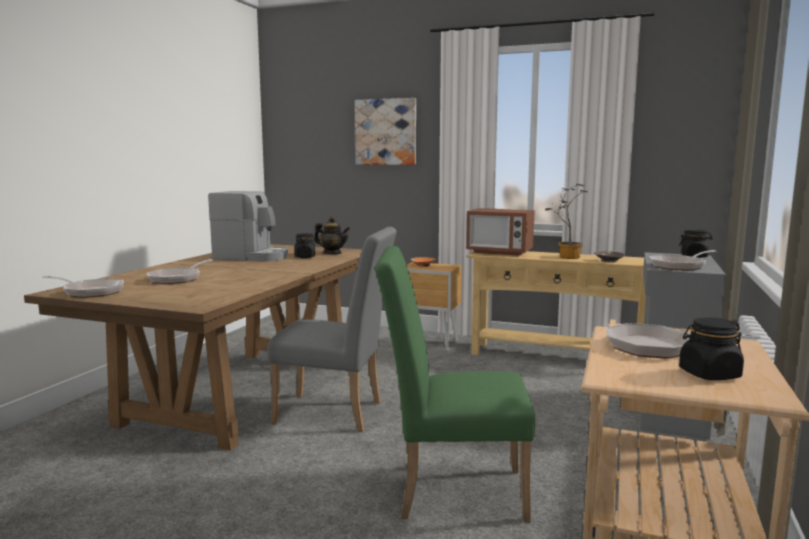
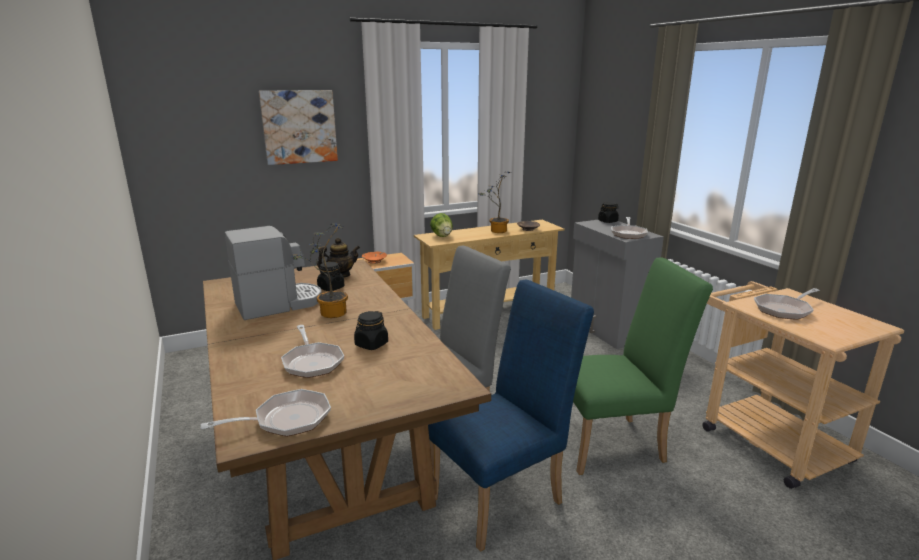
camera: 45 degrees left, 10 degrees up
green chair [374,246,535,523] -> green chair turned 150 degrees counterclockwise [573,257,713,475]
microwave [466,208,535,256] -> lettuce [430,213,453,237]
black jar [679,317,744,380] -> black jar moved to [354,311,388,350]
none -> potted plant [292,223,348,318]
none -> blue chair [428,280,594,552]

